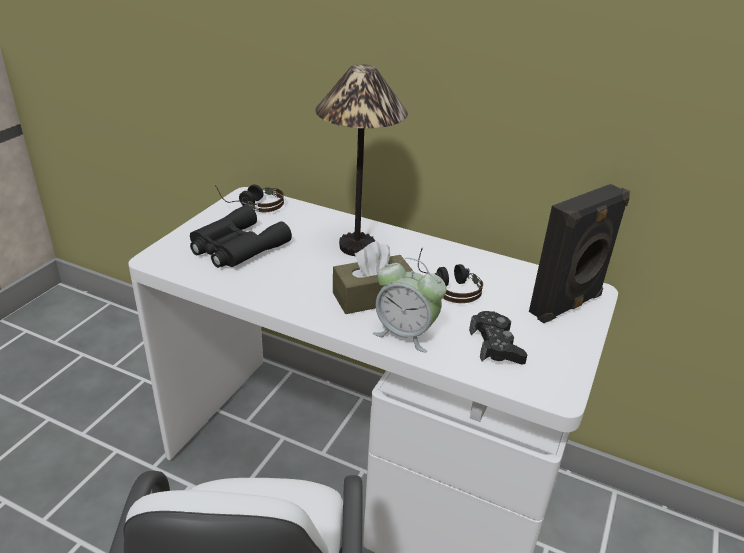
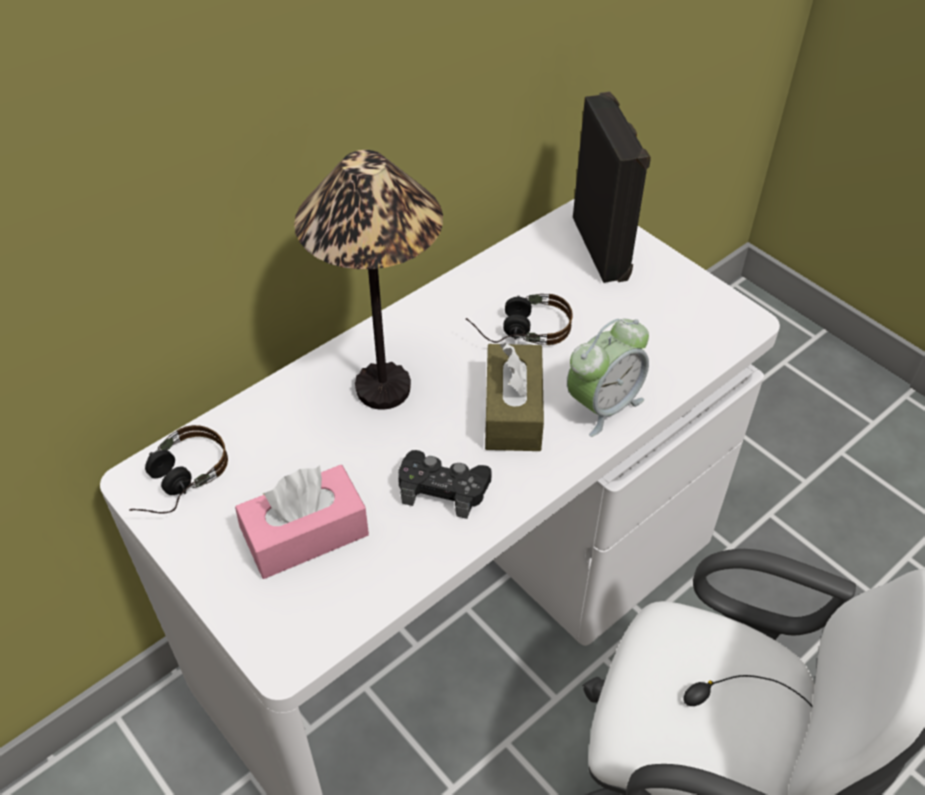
camera: 65 degrees left, 15 degrees up
black binoculars [190,205,292,268] -> pink tissue box [235,465,369,579]
black game controller [469,311,527,364] -> black game controller moved to [398,450,492,519]

